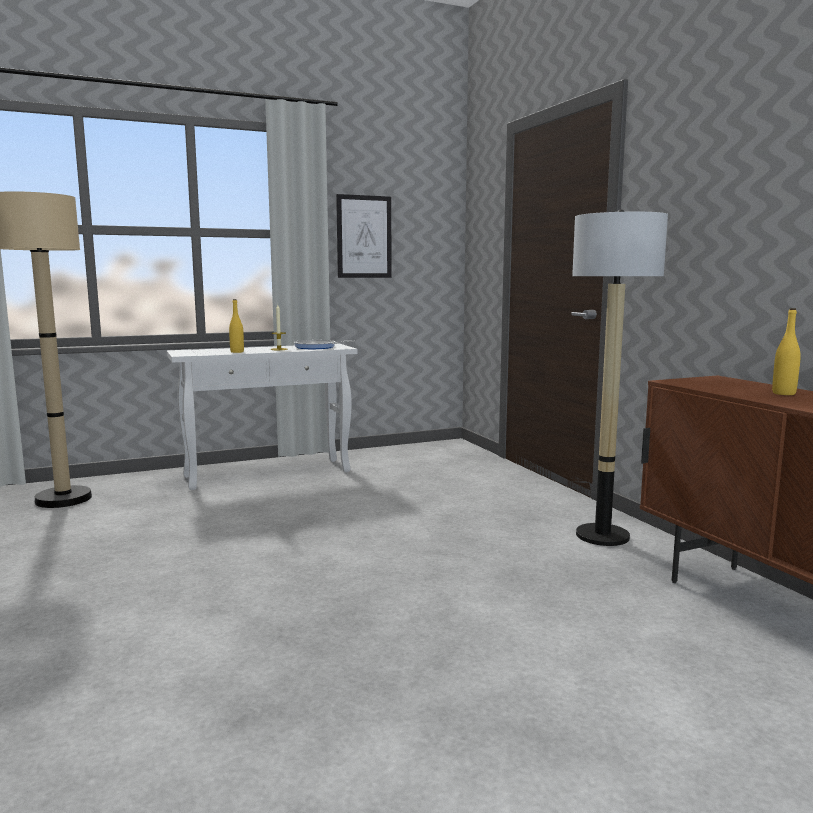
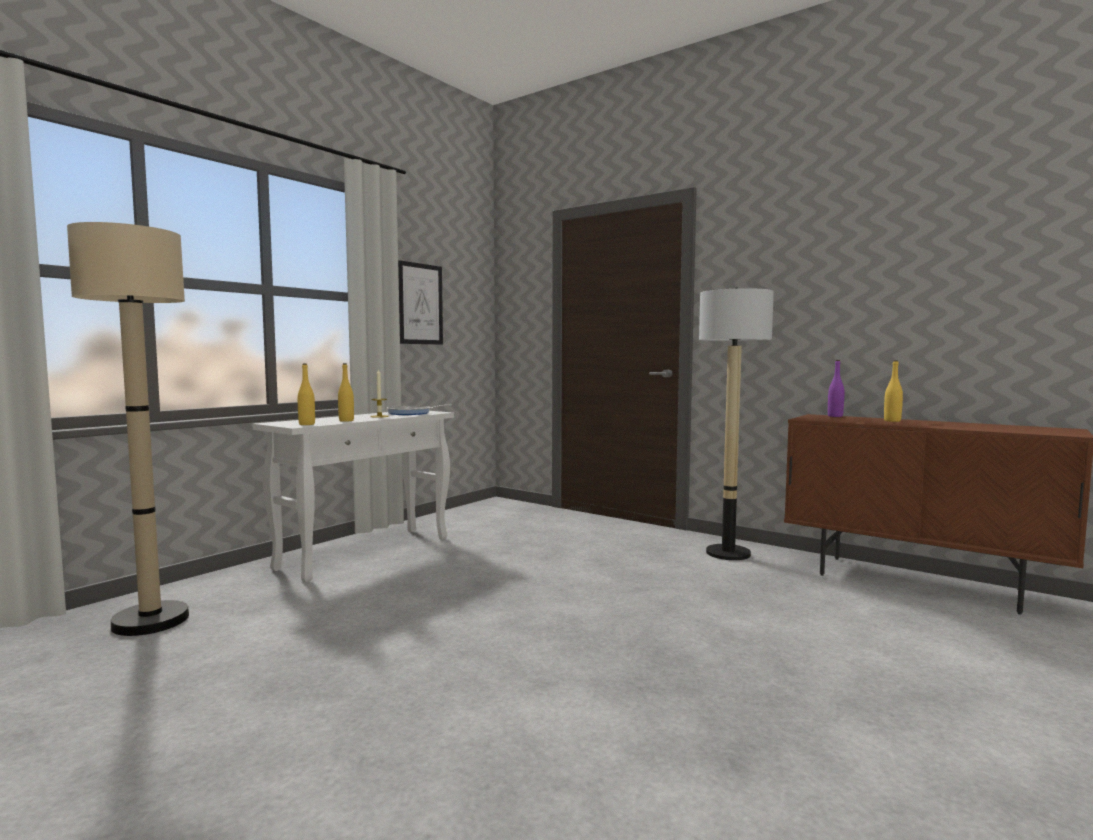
camera: 30 degrees left, 5 degrees down
none -> yellow bottle [298,363,315,425]
none -> purple bottle [828,360,844,417]

